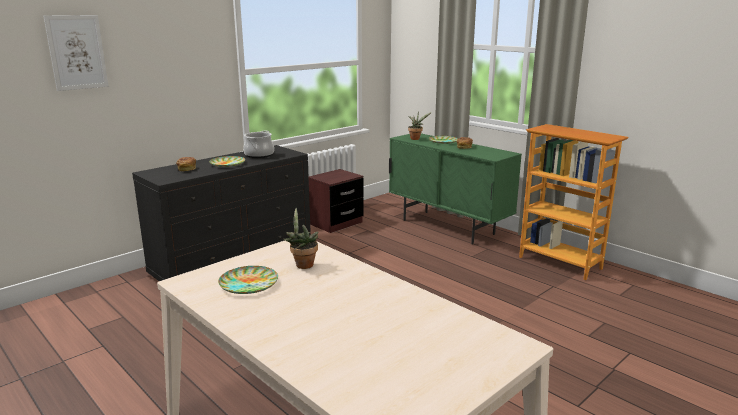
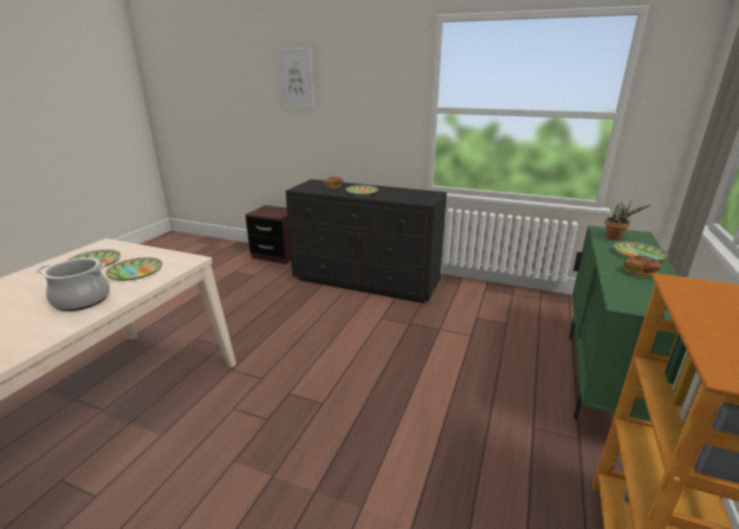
camera: 65 degrees right, 5 degrees up
cooking pot [243,131,274,158] -> cooking pot moved to [36,258,110,311]
potted plant [283,208,319,269] -> plate [106,257,162,281]
brown nightstand [309,169,364,233] -> brown nightstand moved to [245,205,291,264]

